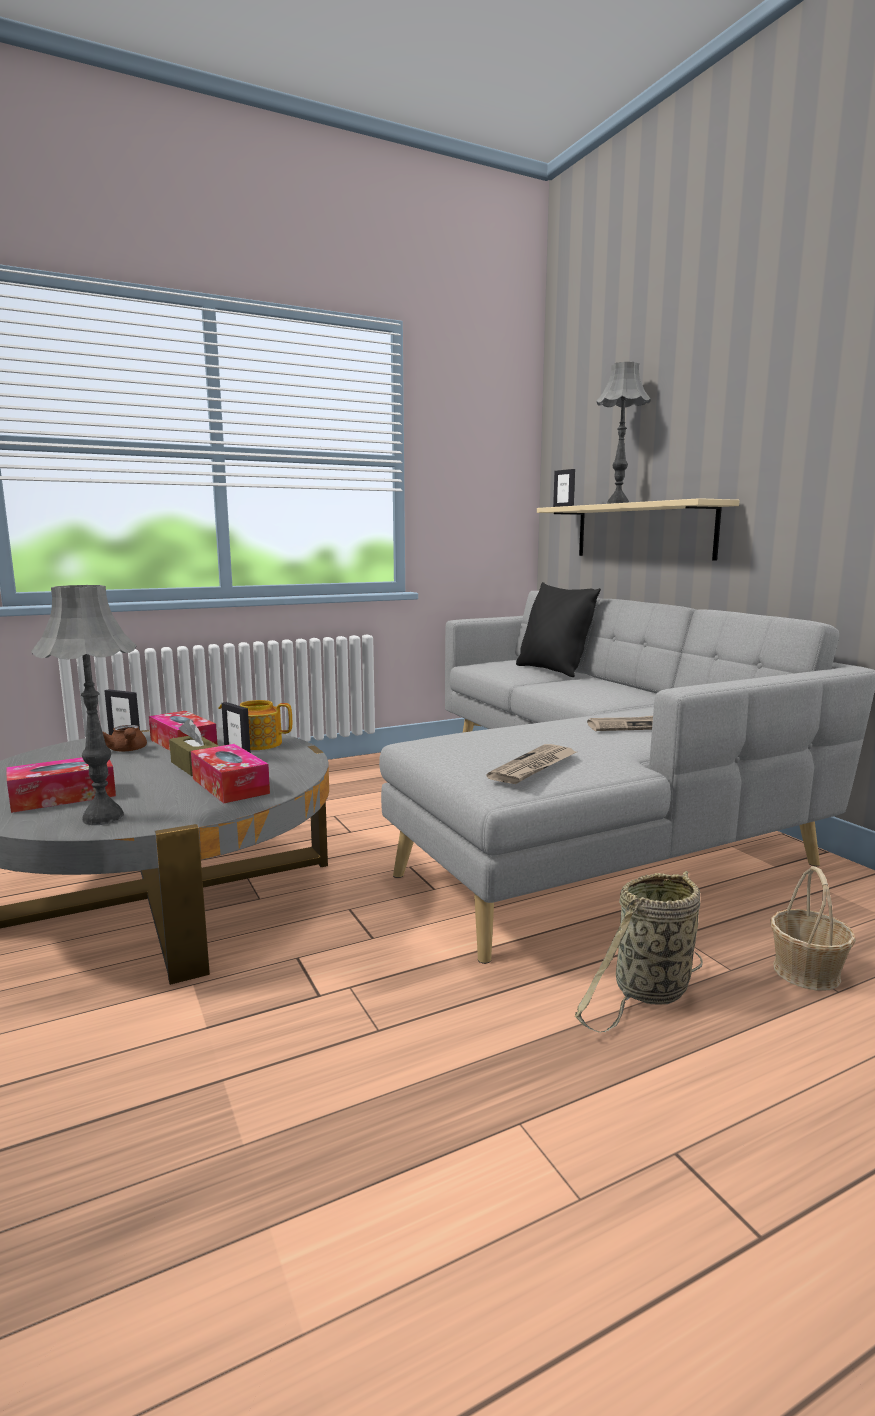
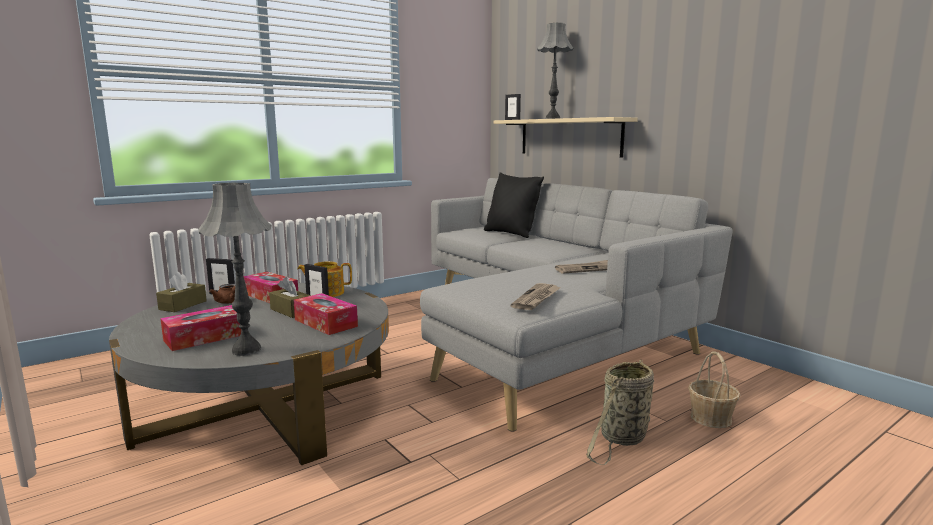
camera: 10 degrees left, 0 degrees up
none -> brown tissue box [156,272,207,312]

